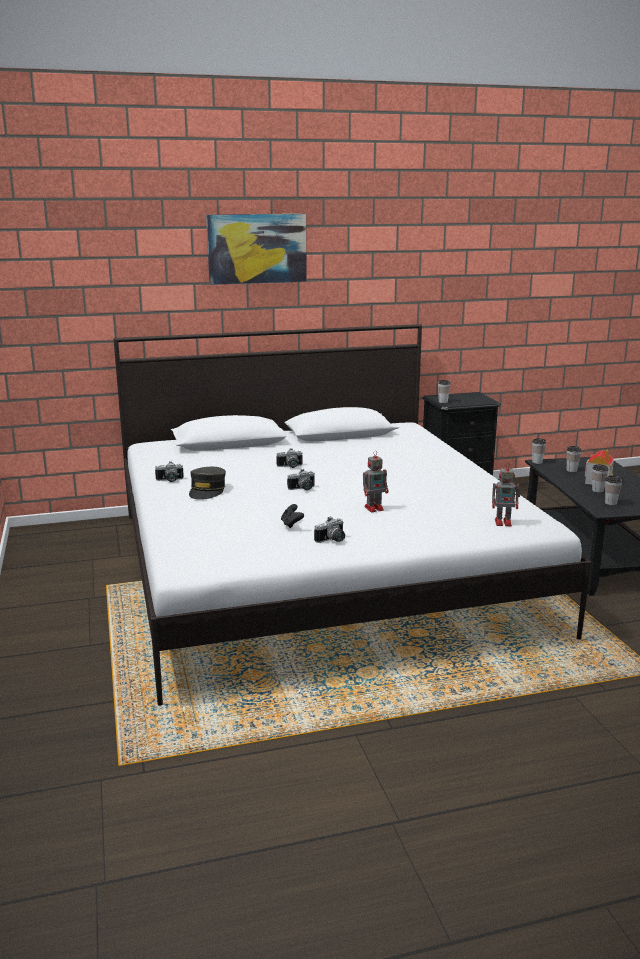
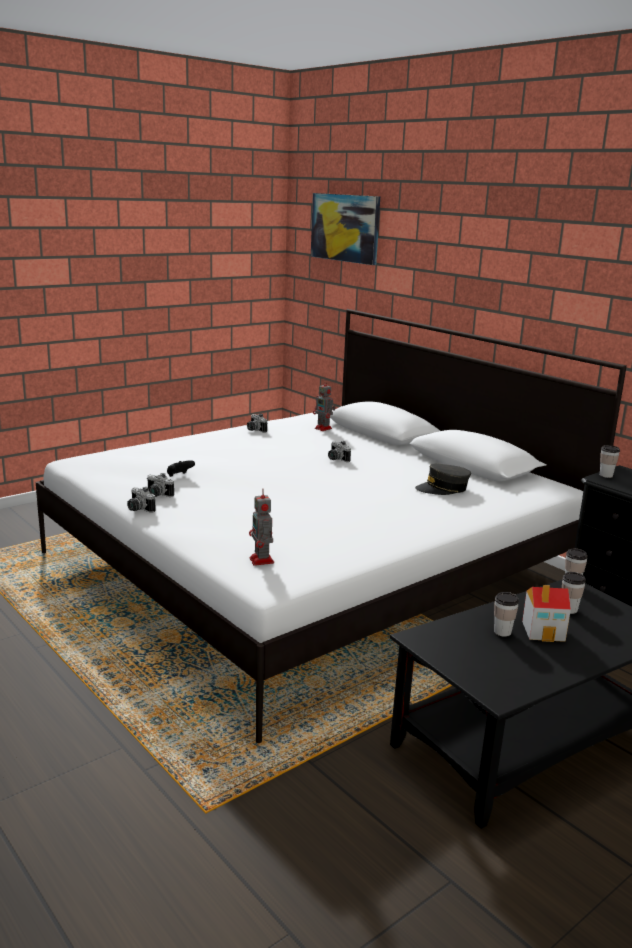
camera: 65 degrees right, 0 degrees up
grey cap [189,467,226,500] -> grey cap moved to [415,464,471,495]
picture [206,214,307,285] -> picture moved to [311,193,380,265]
camera [287,469,315,490] -> camera moved to [127,487,156,513]
toy robot [363,450,388,512] -> toy robot moved to [313,381,335,431]
cup [605,476,622,505] -> none

